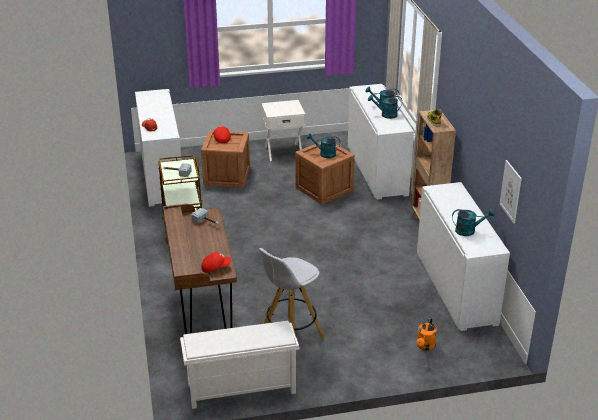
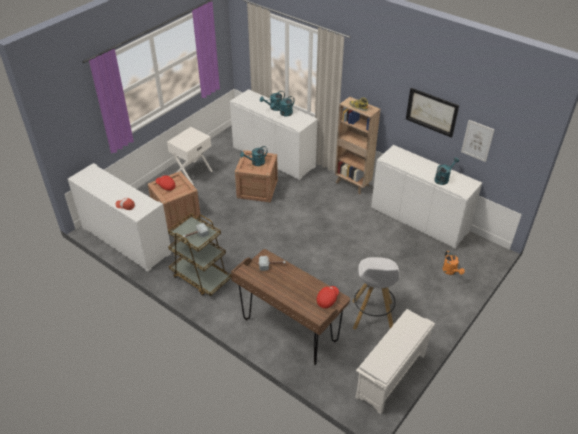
camera: 40 degrees left, 10 degrees up
none -> picture [406,88,459,138]

